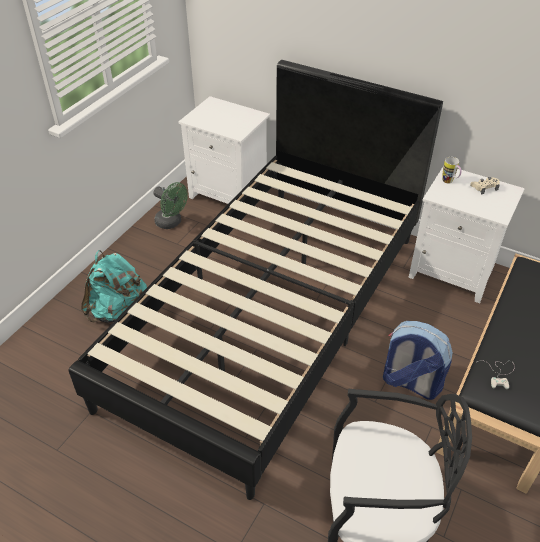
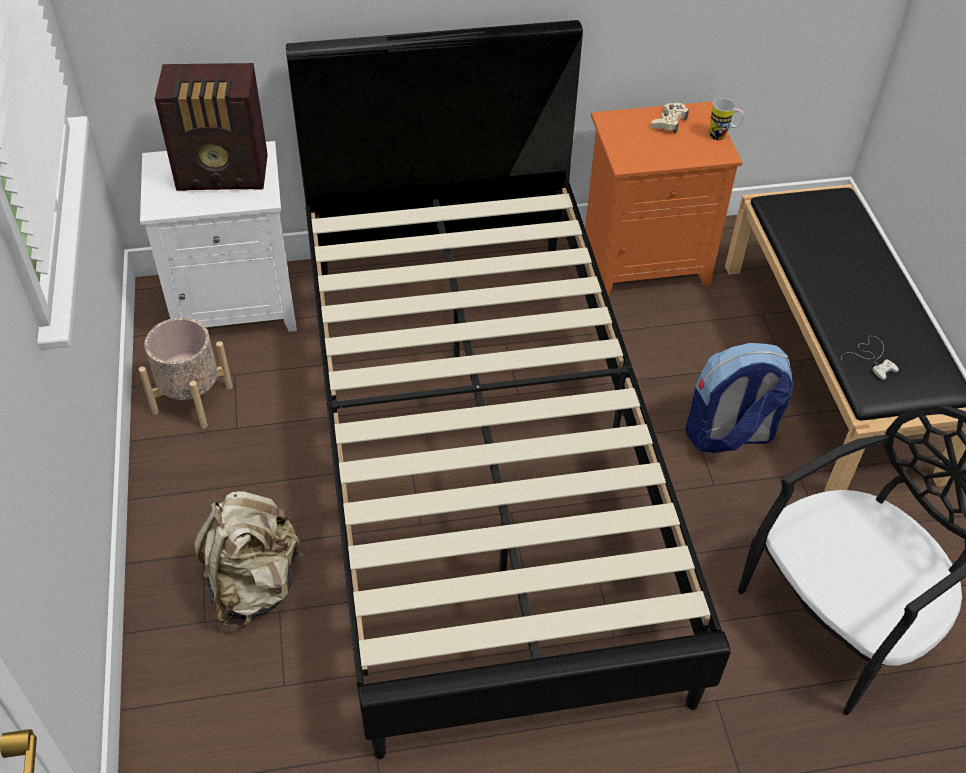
camera: 40 degrees left, 5 degrees up
turquoise backpack [81,250,147,323] -> beige backpack [194,491,304,628]
green fan [153,182,188,229] -> beige planter [139,318,233,429]
white nightstand [408,166,525,303] -> orange nightstand [585,101,743,296]
mug [442,157,462,184] -> mug moved to [710,98,744,140]
none -> radio [155,63,268,191]

